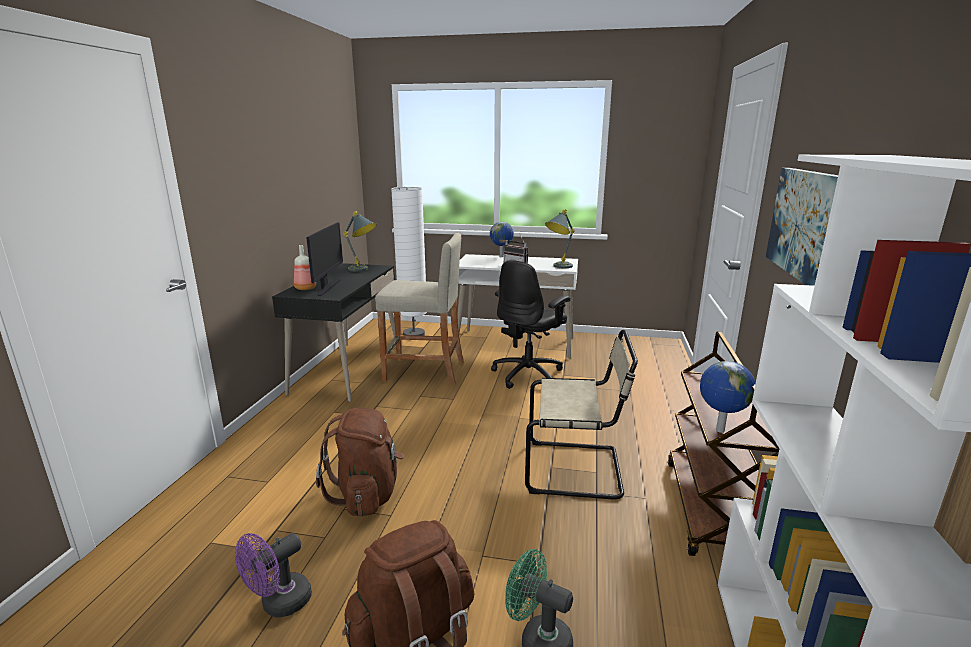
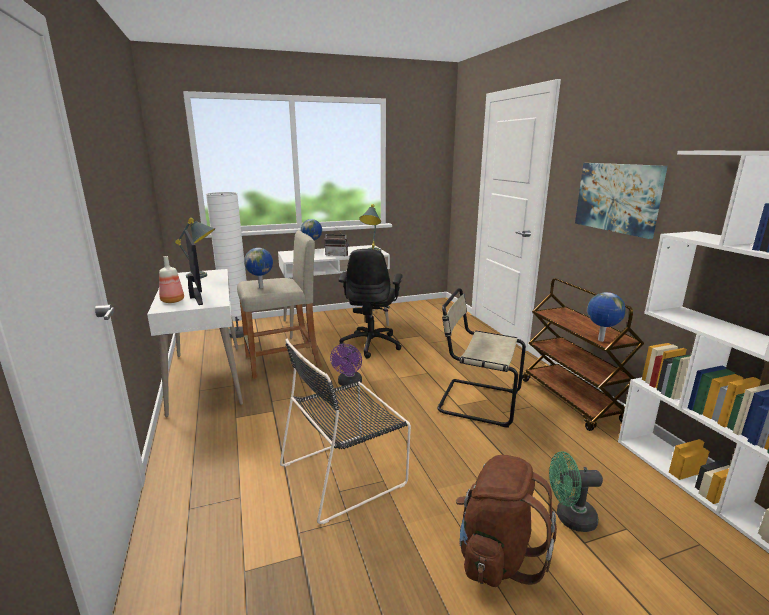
camera: 30 degrees left, 0 degrees up
purple fan [235,533,312,617] -> purple fan moved to [330,344,362,386]
black desk [272,263,395,402] -> white desk [147,269,243,417]
brown backpack [316,408,404,517] -> black chair [280,339,411,524]
beige chair [525,330,638,500] -> beige chair turned 135 degrees counterclockwise [437,288,526,428]
none -> globe [244,248,273,288]

